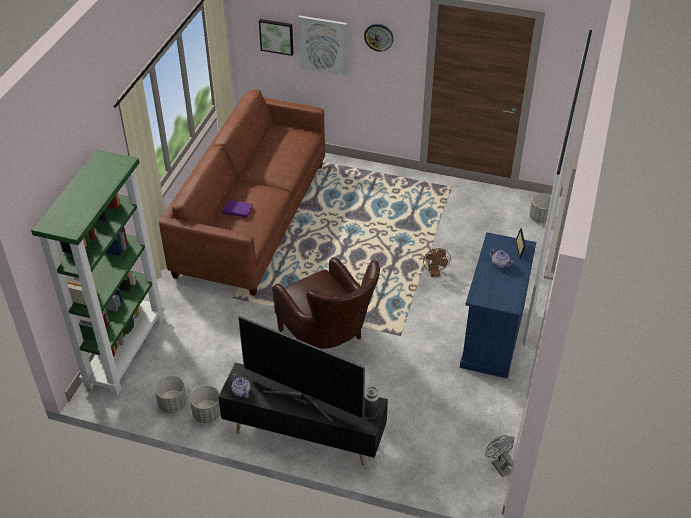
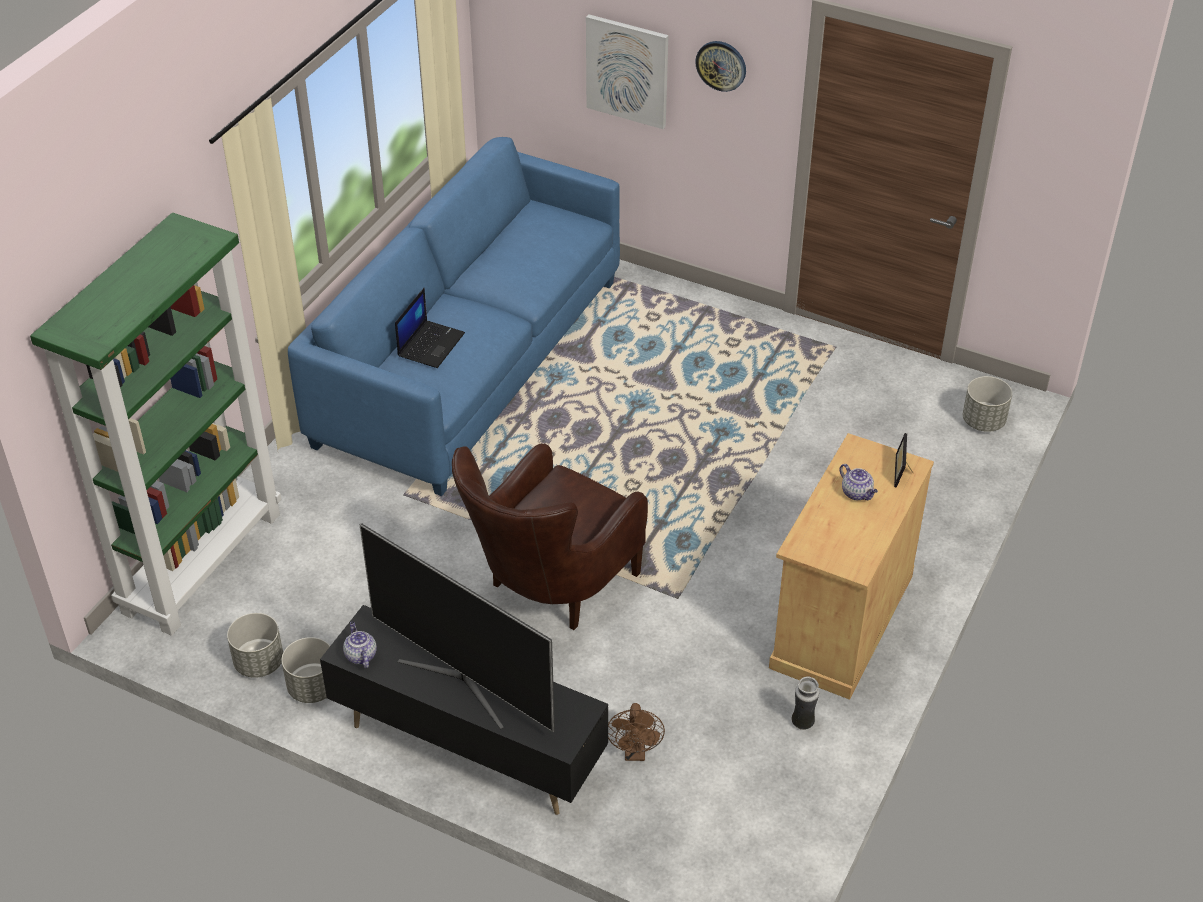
camera: 10 degrees right, 0 degrees up
brown sofa [159,90,325,296] -> blue sofa [288,137,620,496]
purple book [222,200,253,218] -> laptop [395,288,465,368]
picture [259,19,293,56] -> none
brown armchair [273,258,380,349] -> brown armchair turned 60 degrees clockwise [452,443,648,630]
vase [364,386,379,419] -> vase moved to [791,676,819,730]
brown fan [423,248,451,277] -> brown fan moved to [608,703,665,761]
blue cabinet [460,232,536,379] -> beige cabinet [769,433,934,700]
grey fan [485,435,514,477] -> none

